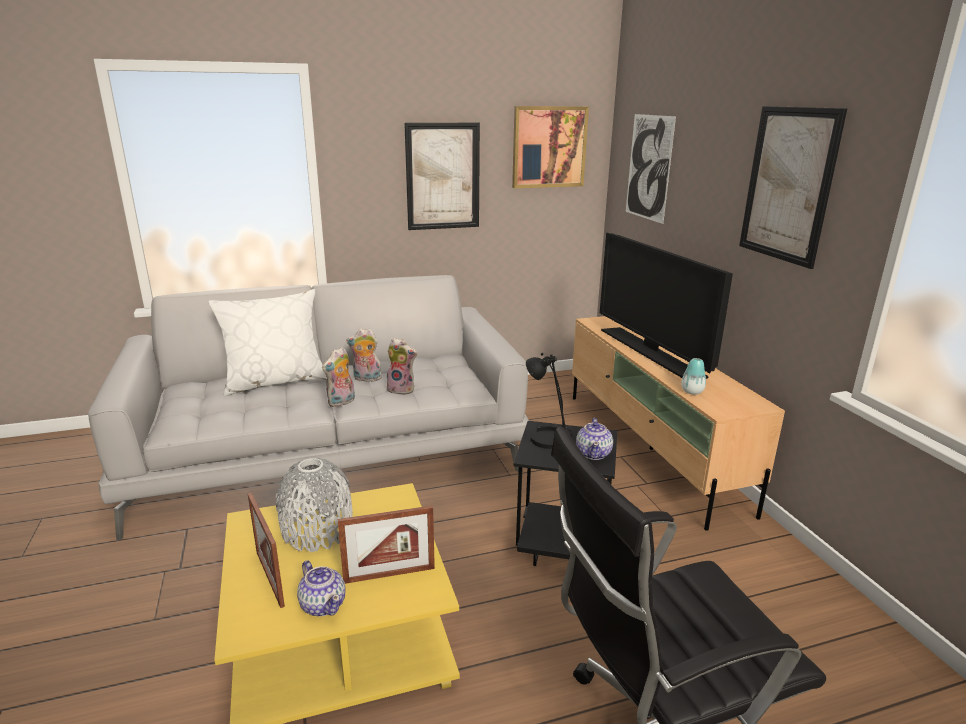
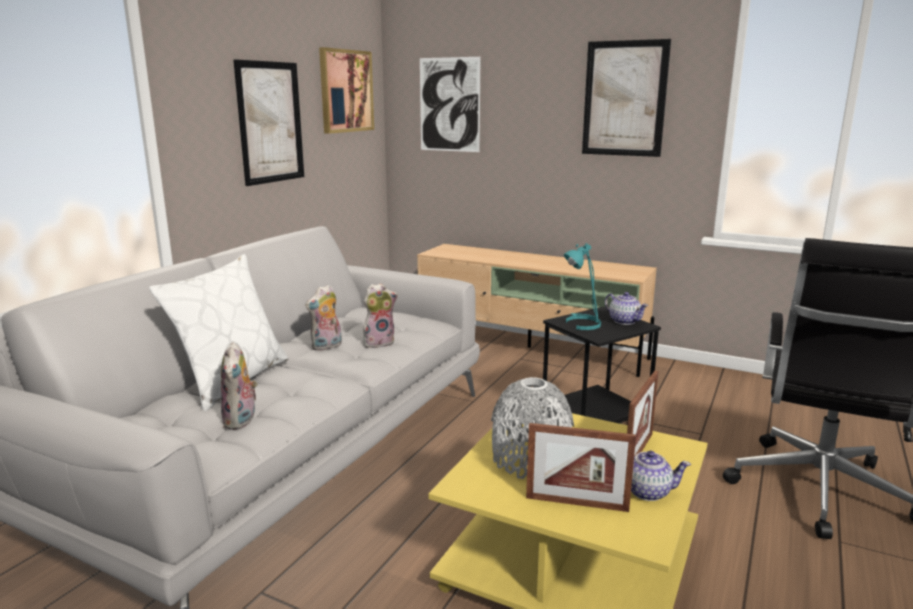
camera: 45 degrees left, 5 degrees down
plush toy [322,347,355,407] -> plush toy moved to [221,342,258,430]
black table lamp [526,353,572,449] -> turquoise table lamp [564,243,601,330]
television [600,232,733,379] -> none
vase [681,358,706,395] -> none

